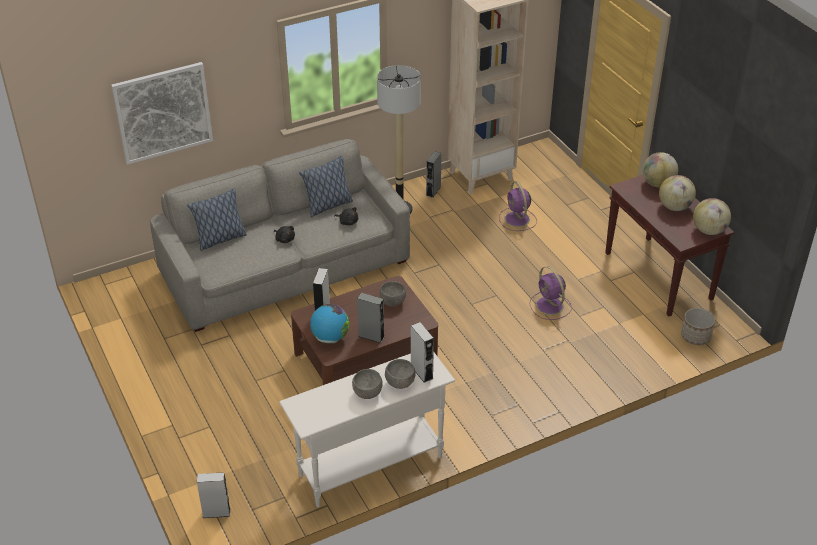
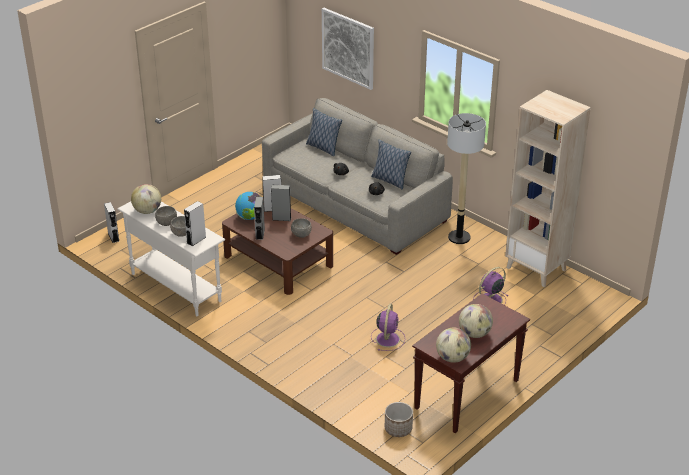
camera: 70 degrees right, 5 degrees down
grey speaker [426,151,442,198] -> grey speaker moved to [271,185,291,221]
purple fan [530,266,572,320] -> purple fan turned 150 degrees clockwise [371,304,405,351]
globe [642,152,678,188] -> globe moved to [131,184,161,214]

